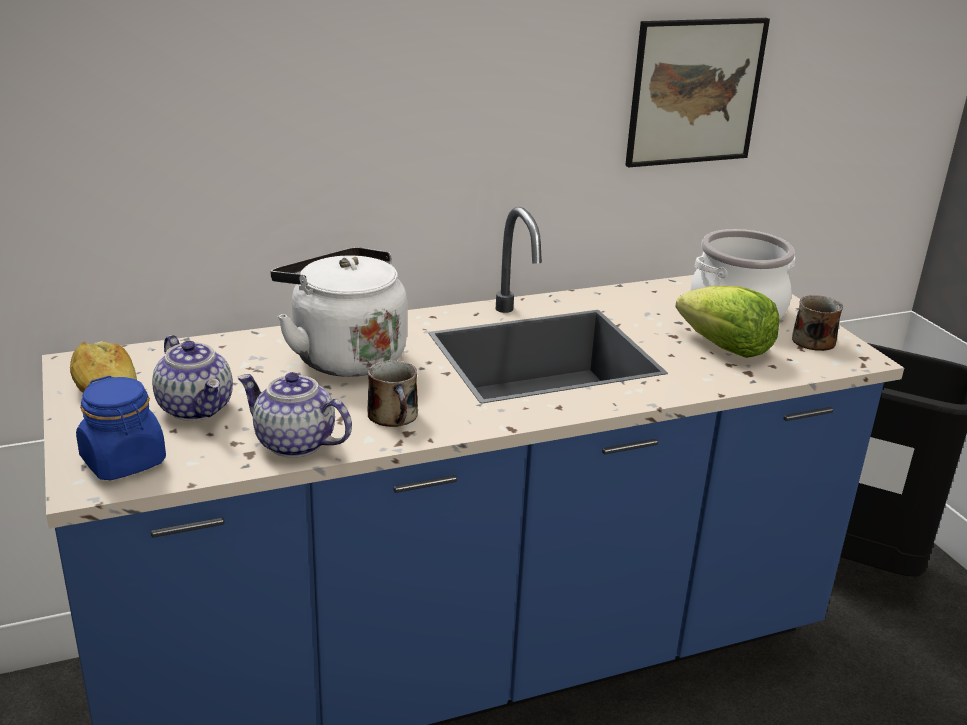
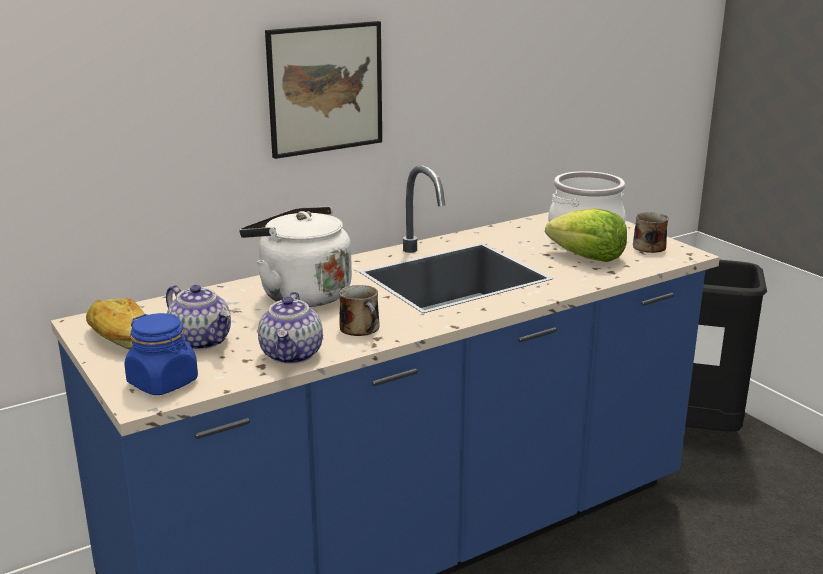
camera: 10 degrees left, 5 degrees down
teapot [238,372,352,458] -> teapot turned 105 degrees counterclockwise [258,292,323,364]
picture [625,18,770,167] -> picture moved to [265,21,382,159]

